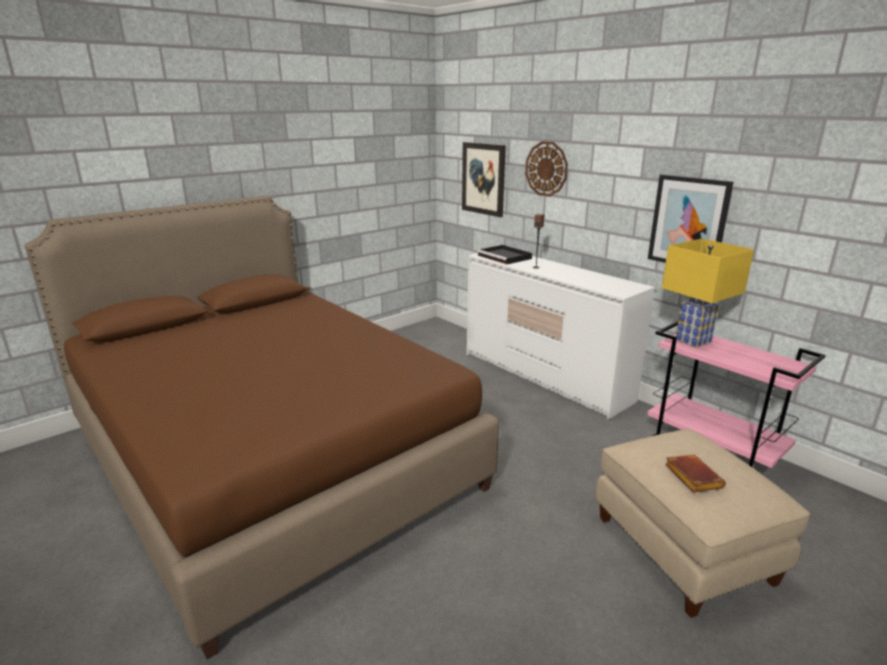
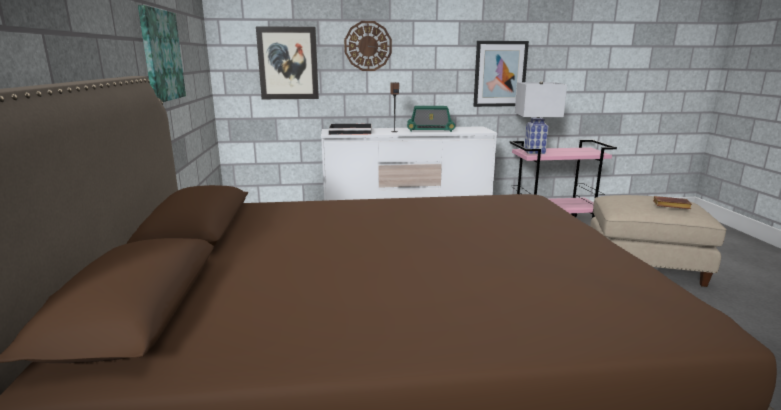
camera: 55 degrees left, 5 degrees down
yellow table lamp [662,238,754,348] -> white table lamp [515,81,567,154]
none -> picture [138,5,186,102]
none -> radio [407,106,455,132]

